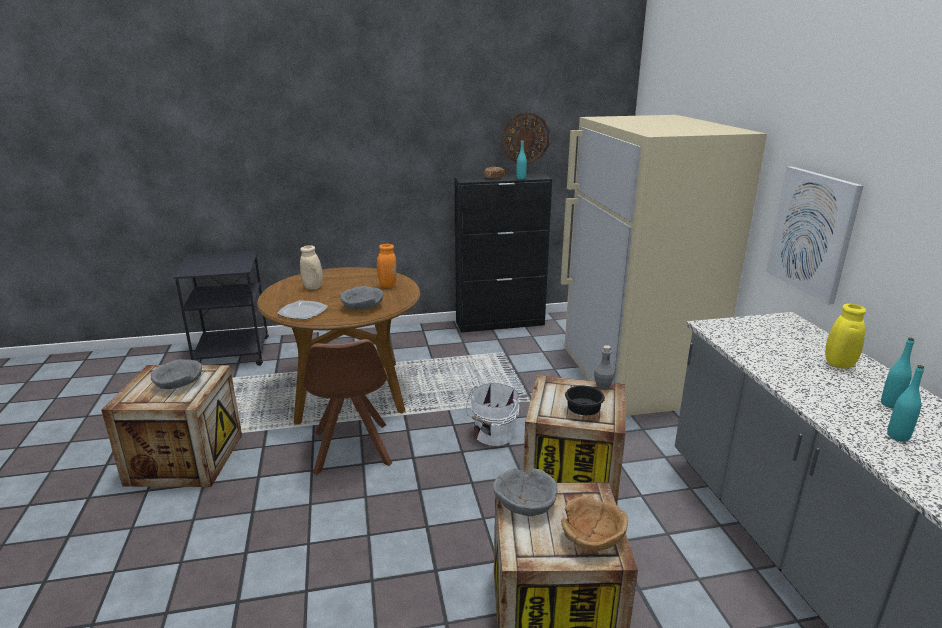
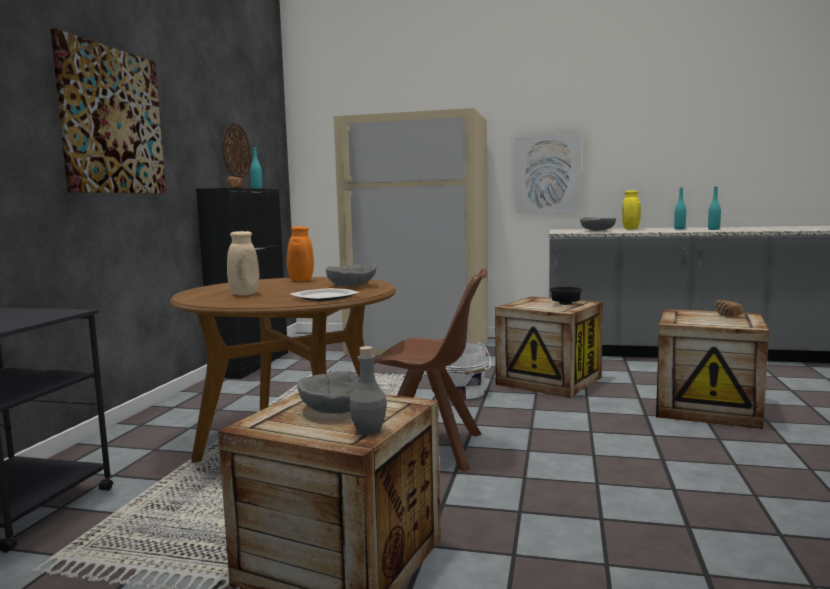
camera: 65 degrees left, 15 degrees down
grey bowl [493,468,558,516] -> grey bowl moved to [580,217,616,231]
brown bowl [561,496,628,552] -> bread [715,300,743,317]
grey bottle [594,345,615,390] -> grey bottle moved to [349,346,387,435]
none -> picture [51,28,166,194]

